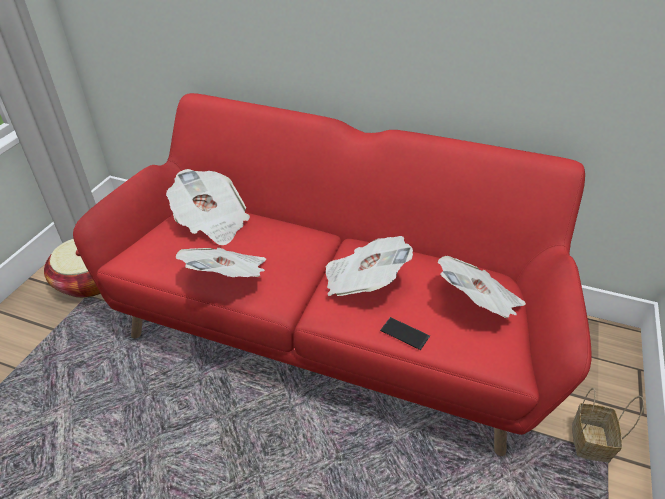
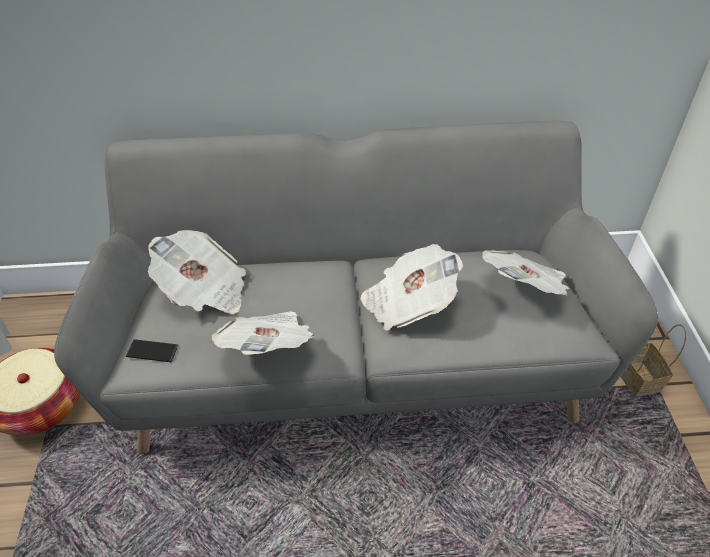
camera: 25 degrees left, 5 degrees up
red sofa [73,93,592,456] -> grey sofa [54,121,658,454]
phone [380,317,430,350] -> phone moved to [126,339,179,363]

